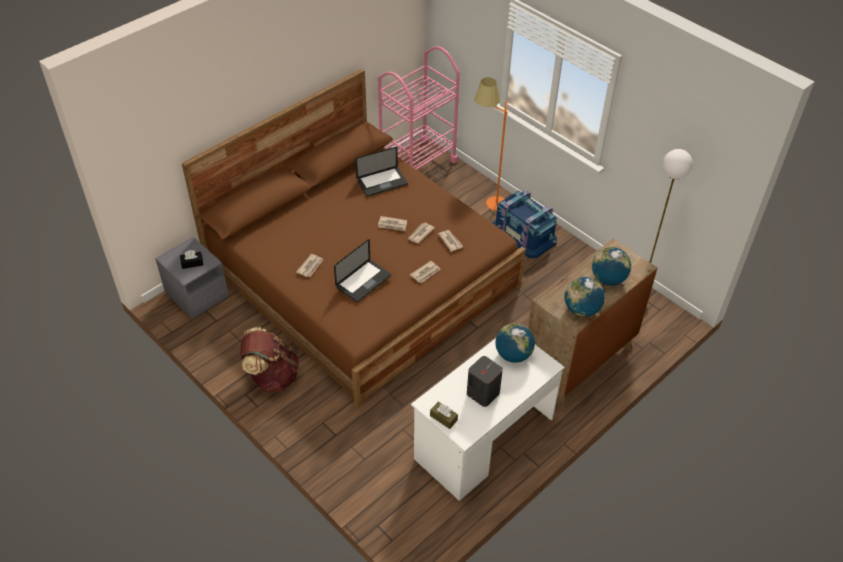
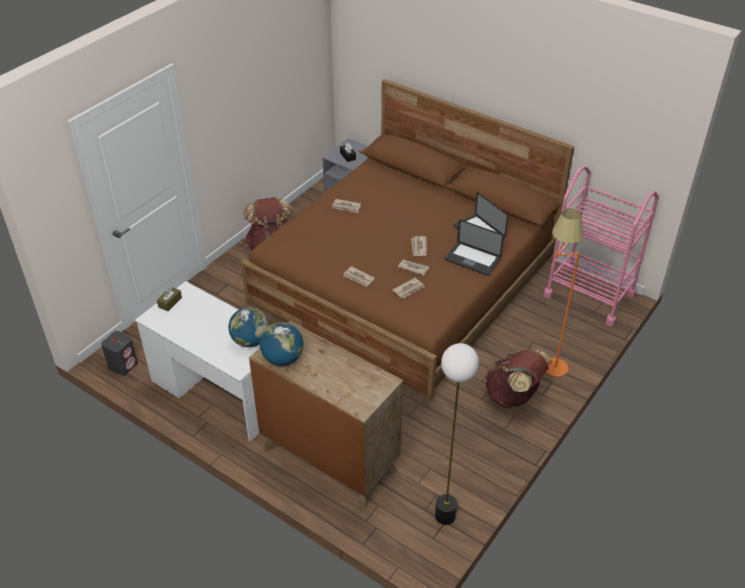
camera: 80 degrees right, 5 degrees down
laptop [334,239,391,302] -> laptop moved to [445,220,504,276]
grey speaker [467,356,503,407] -> grey speaker moved to [101,331,138,376]
blue storage box [493,190,557,258] -> brown backpack [485,349,552,408]
globe [592,247,631,285] -> none

